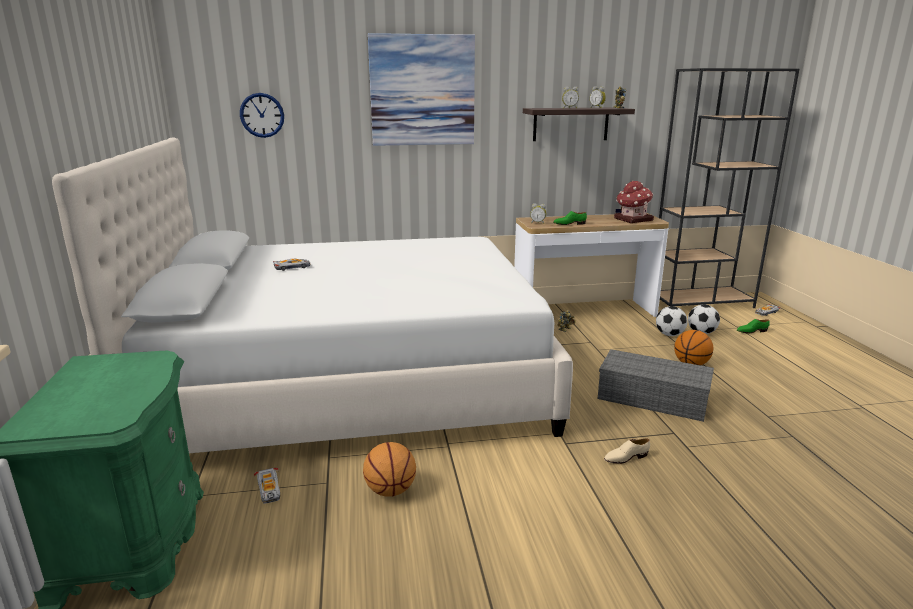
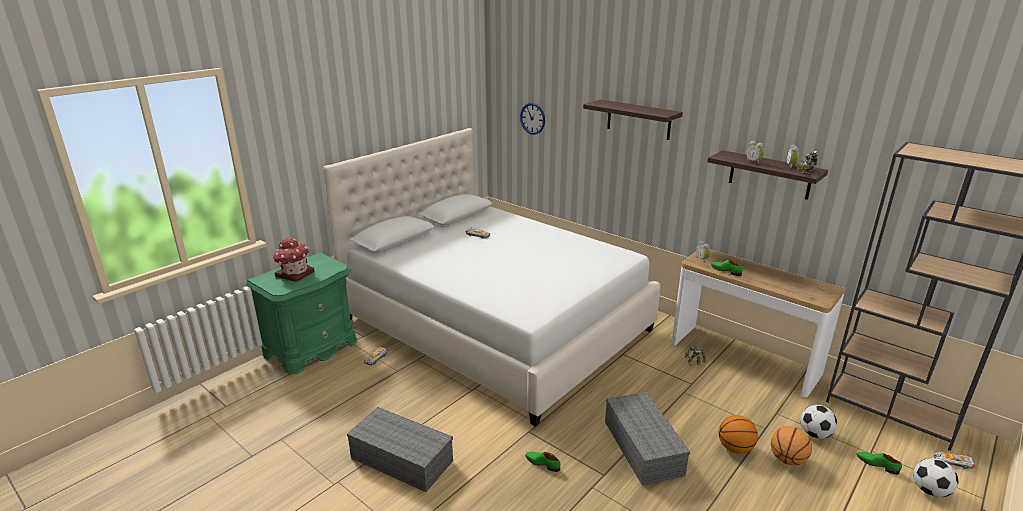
camera: 50 degrees right, 5 degrees up
basketball [363,442,416,497] -> basketball moved to [771,426,812,466]
picture [368,33,475,146] -> shelf [583,99,683,140]
beige shoe [604,439,650,464] -> green shoe [525,452,561,472]
toy house [614,181,654,223] -> toy house moved to [273,238,314,282]
football [656,306,688,336] -> football moved to [913,458,958,497]
none -> grey storage box [347,407,453,492]

